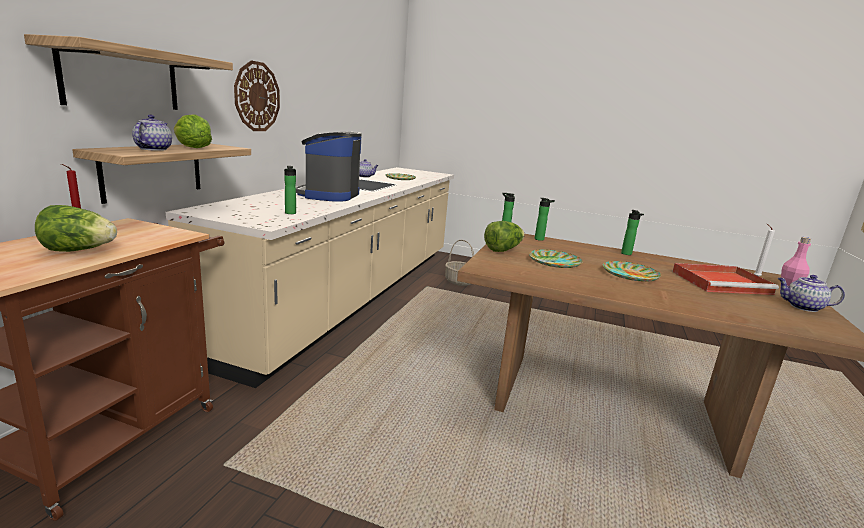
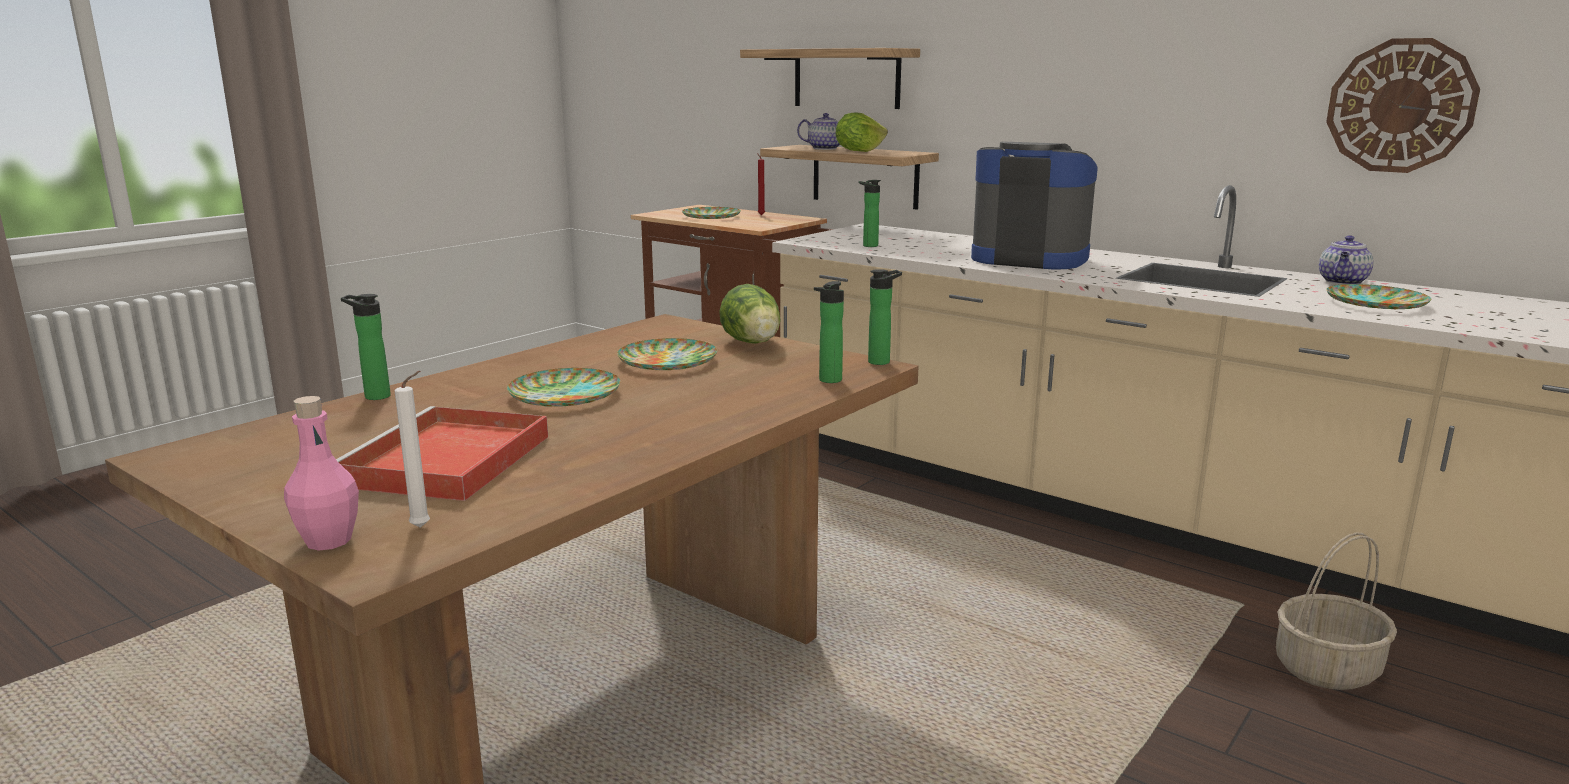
camera: 110 degrees right, 0 degrees up
lettuce [35,205,117,252] -> plate [682,207,741,219]
wall clock [234,61,280,131] -> wall clock moved to [1326,38,1480,173]
bottle [621,210,644,255] -> bottle moved to [341,294,391,400]
teapot [778,275,845,312] -> none

